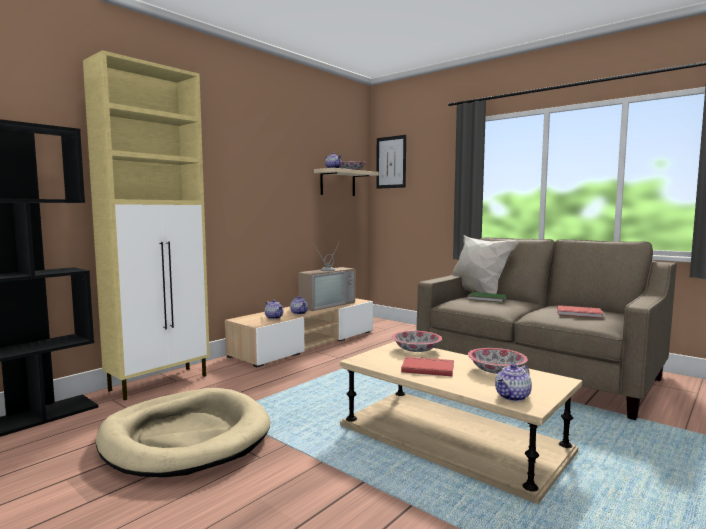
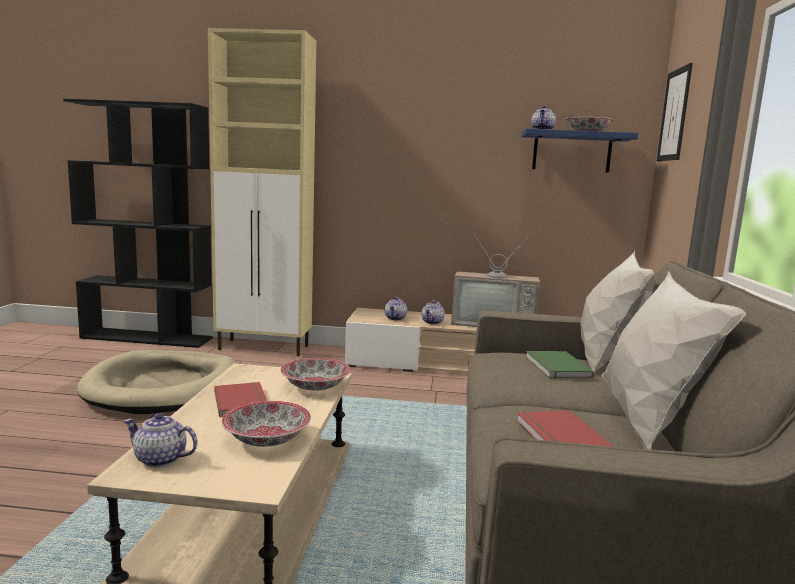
camera: 55 degrees right, 5 degrees up
beige shelf [314,168,379,196] -> blue shelf [521,129,639,173]
none -> white pillow [602,271,747,450]

